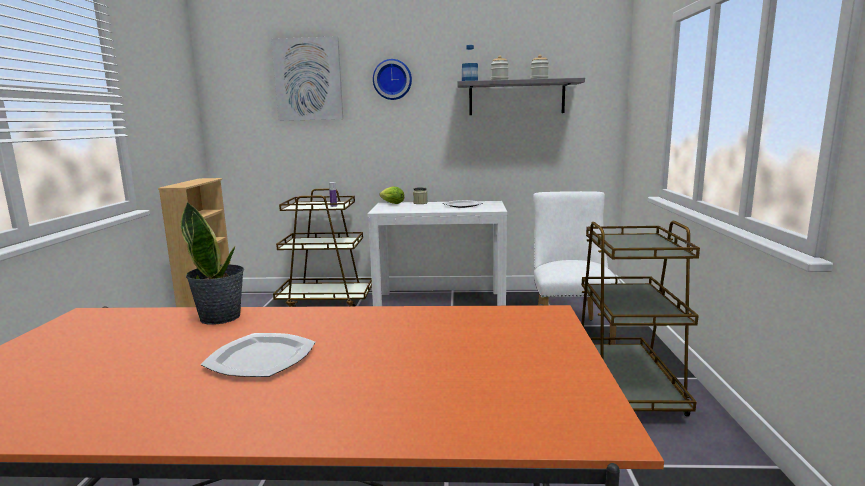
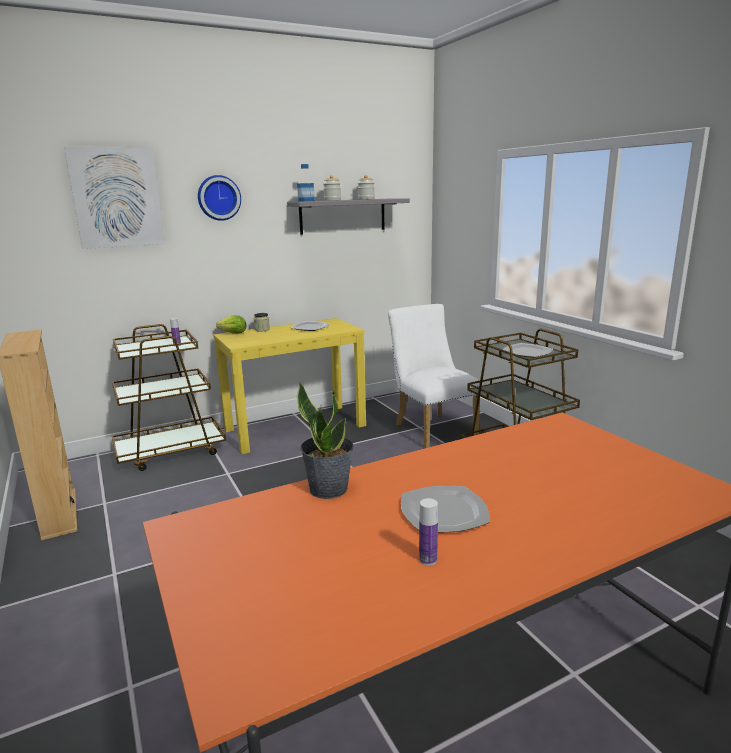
camera: 30 degrees left, 5 degrees up
white console table [367,201,508,306] -> yellow console table [213,318,366,454]
none -> bottle [419,498,438,566]
none -> plate [503,343,553,358]

